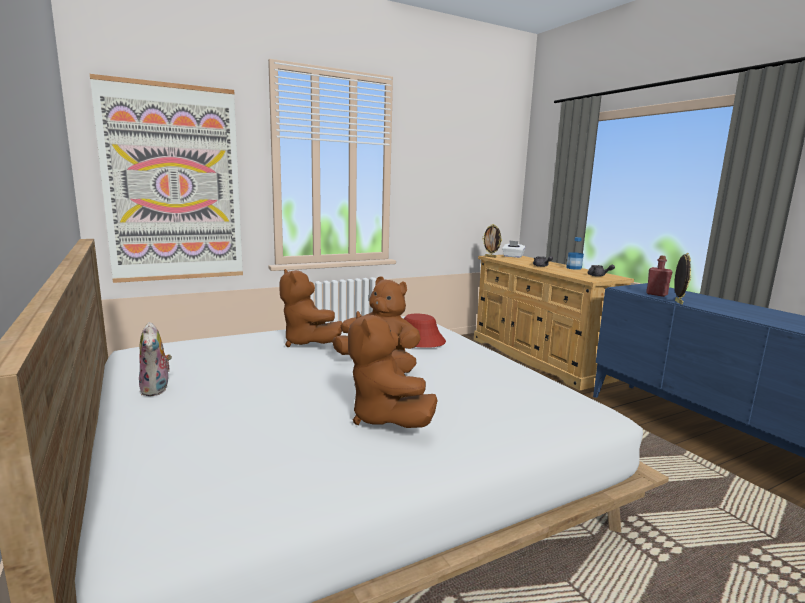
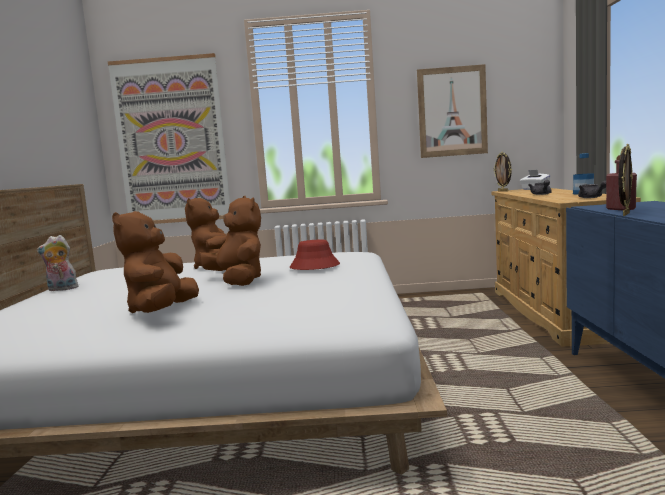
camera: 30 degrees right, 5 degrees down
plush toy [139,322,172,396] -> plush toy turned 75 degrees clockwise [37,235,79,291]
none -> picture [417,64,488,158]

